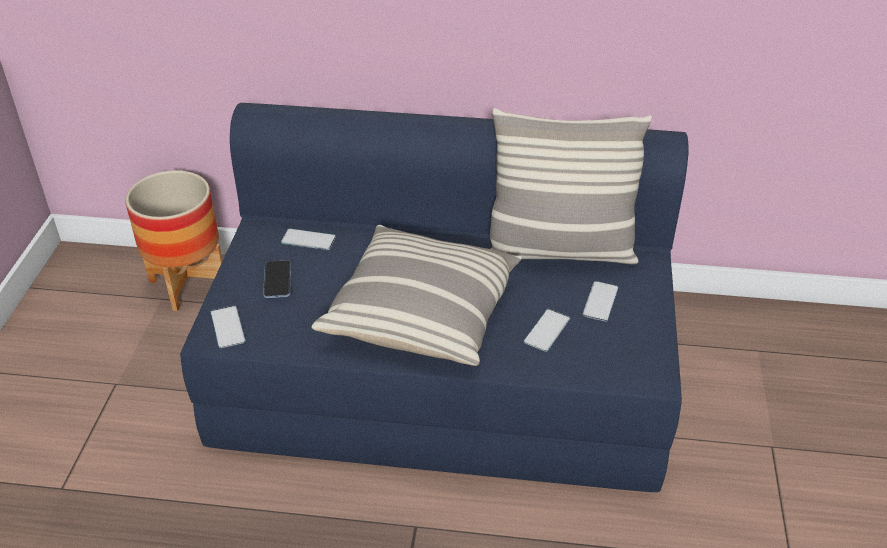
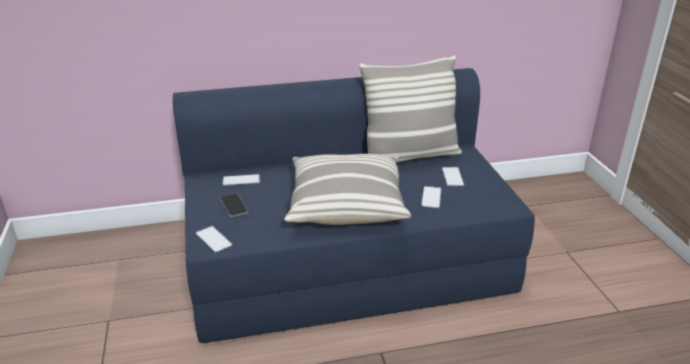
camera: 20 degrees left, 10 degrees down
planter [125,170,223,311] -> none

